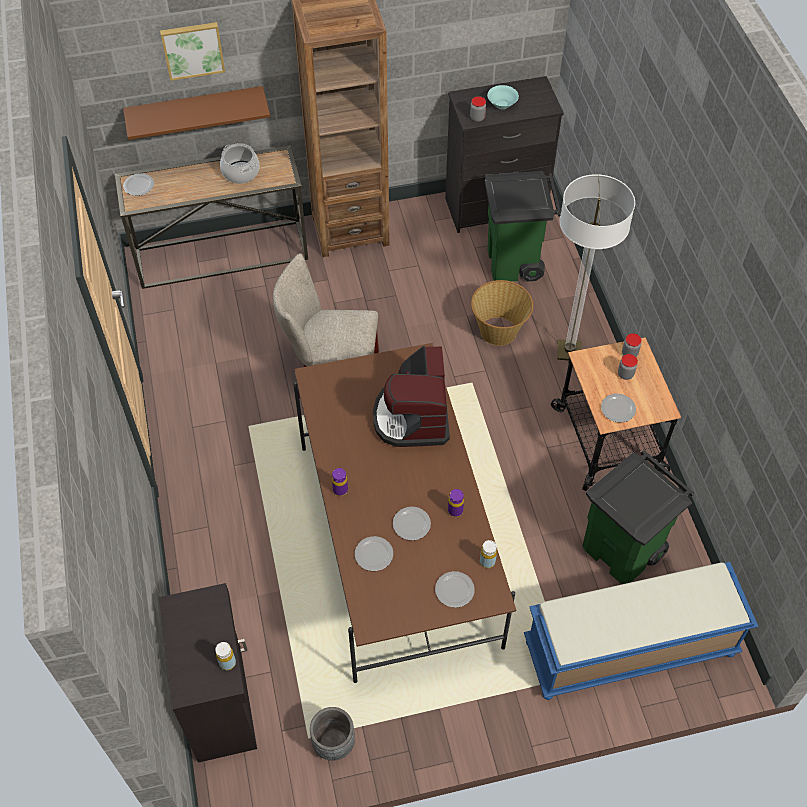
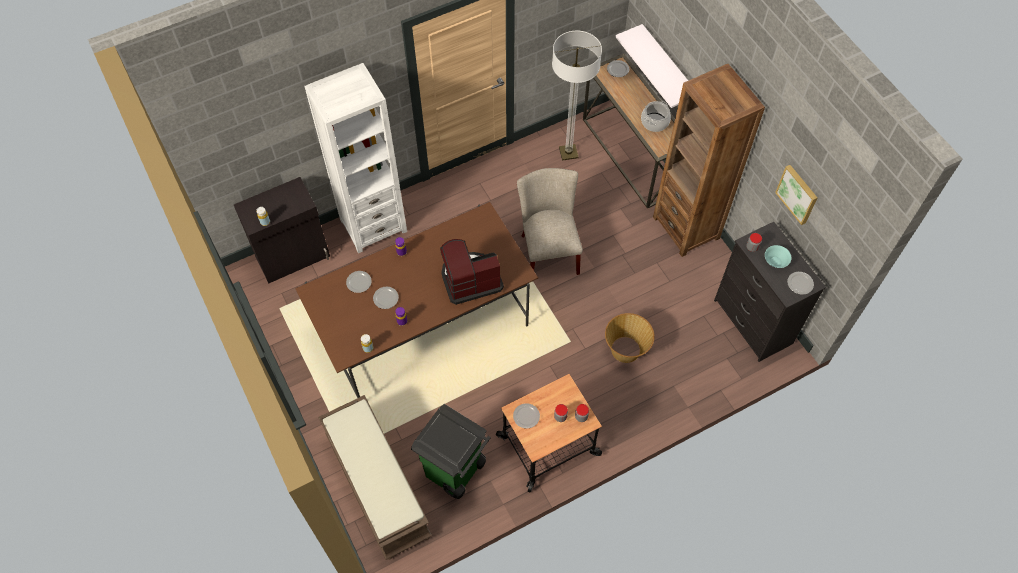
camera: 75 degrees right, 5 degrees up
brown shelf [123,86,270,140] -> white shelf [615,24,688,108]
picture [160,22,225,81] -> picture moved to [775,165,818,225]
grey planter [310,707,355,761] -> none
plate [435,571,475,608] -> plate moved to [787,272,814,295]
green trash can [485,171,561,281] -> none
blue bench [524,562,758,700] -> brown bench [318,395,432,560]
floor lamp [557,174,635,360] -> floor lamp moved to [552,31,602,161]
none -> white bookcase [304,63,407,253]

